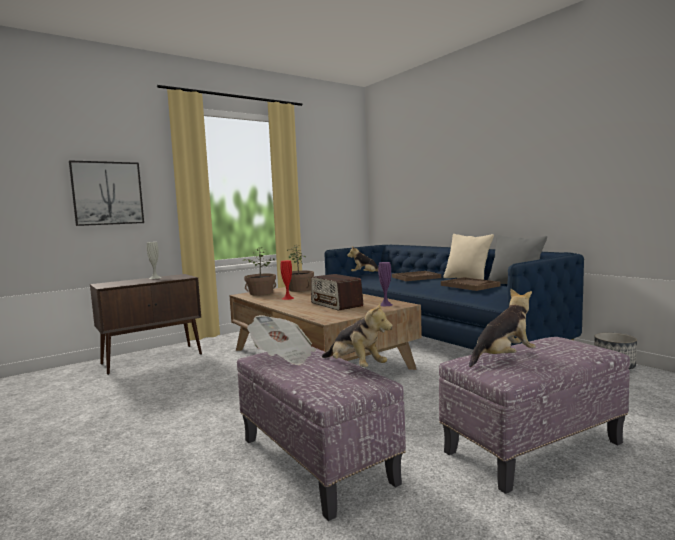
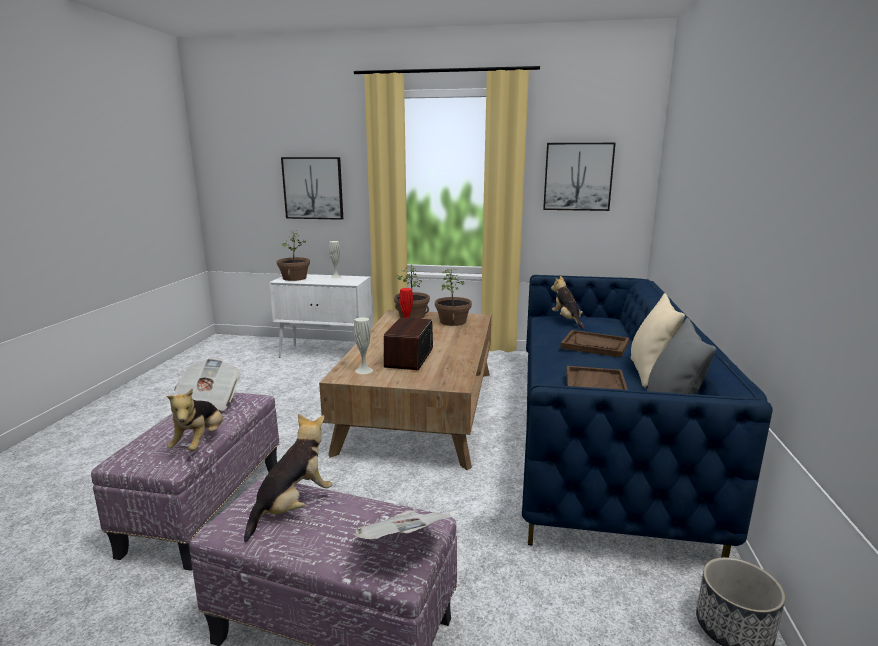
camera: 45 degrees right, 10 degrees up
brown cabinet [90,274,202,375] -> white cabinet [269,274,372,357]
purple vase [378,262,393,306] -> none
plush toy [469,289,536,367] -> plush toy turned 75 degrees counterclockwise [244,414,332,542]
none -> potted plant [277,231,310,281]
none -> white vase [354,317,373,374]
none -> newspaper [355,510,451,539]
none -> picture [543,143,616,211]

